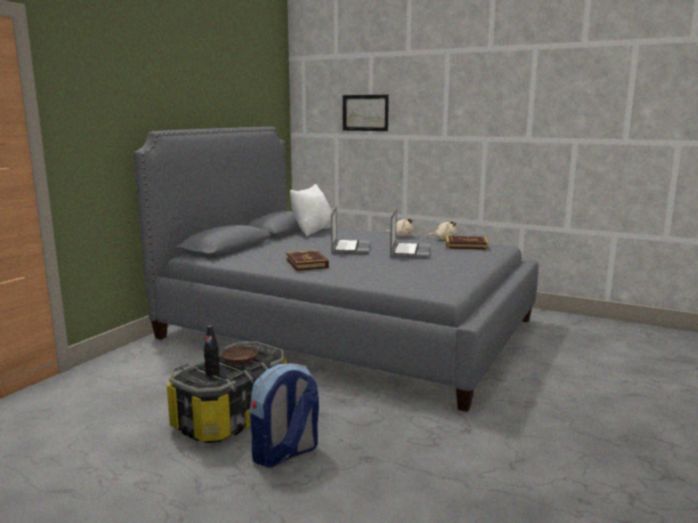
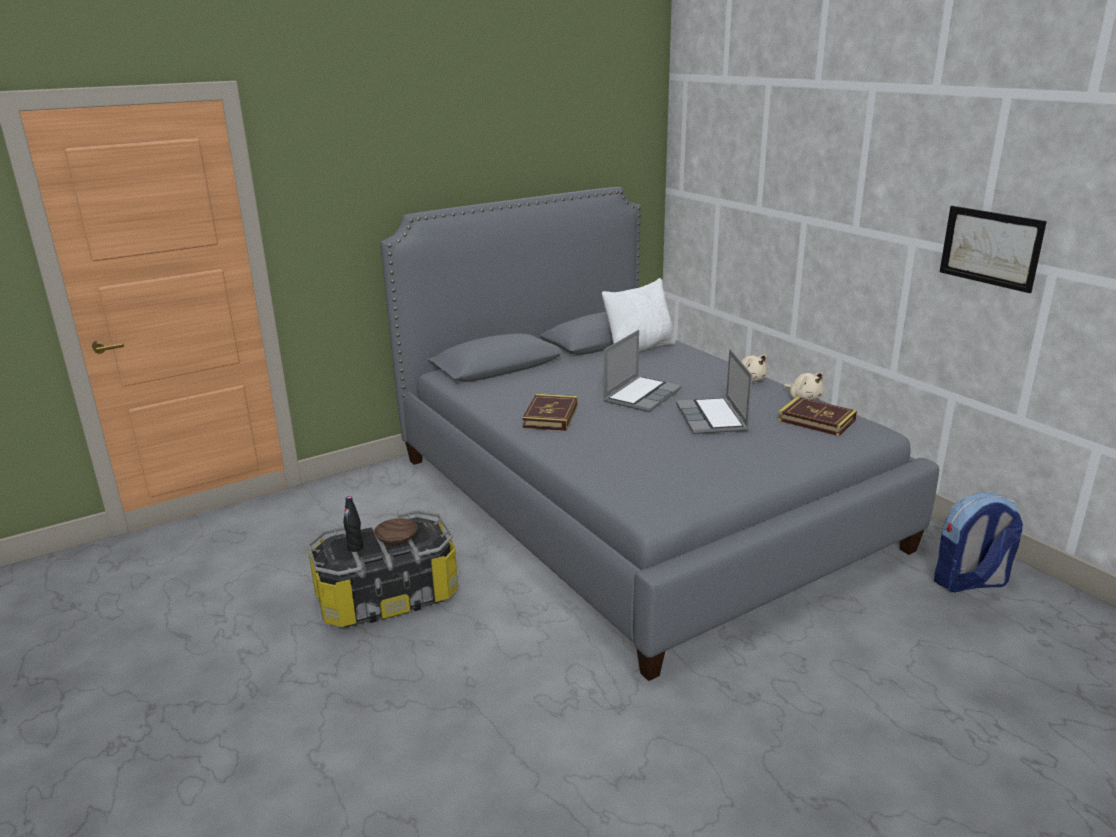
camera: 30 degrees right, 10 degrees up
backpack [250,363,319,468] -> backpack moved to [934,492,1023,592]
picture [343,95,389,131] -> picture moved to [940,206,1047,293]
laptop [390,208,431,258] -> laptop turned 135 degrees clockwise [676,349,753,434]

